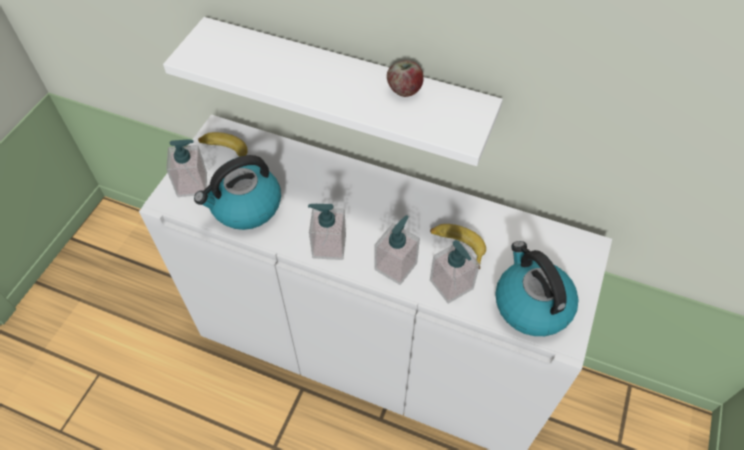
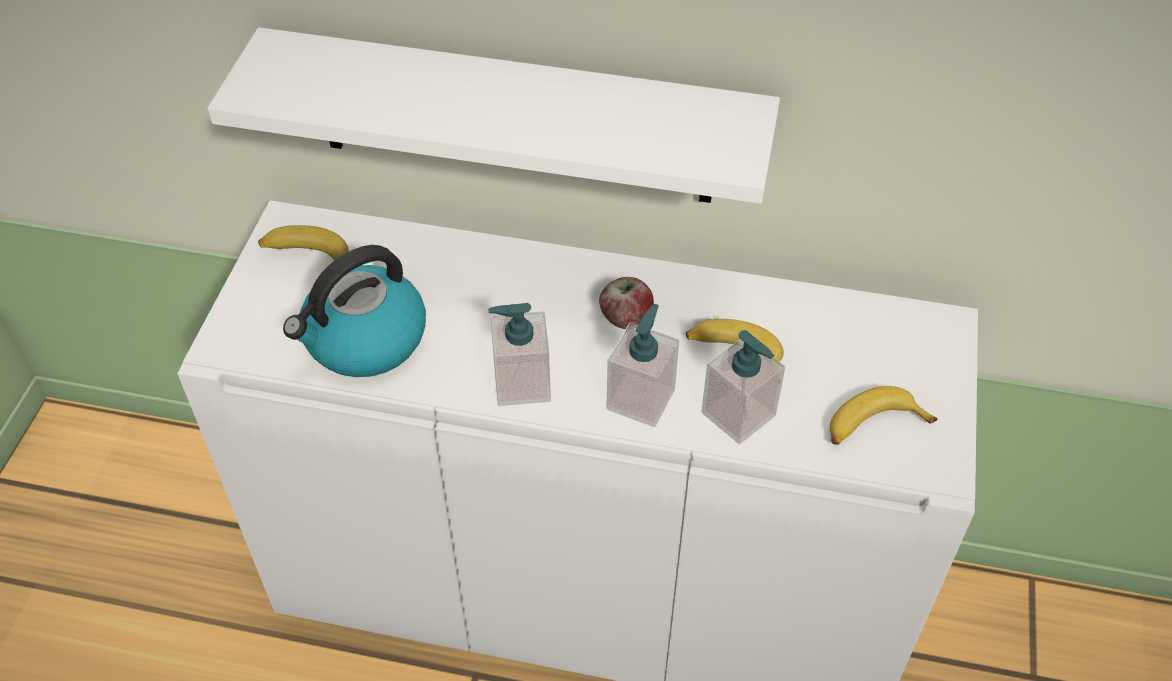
camera: 10 degrees left, 5 degrees down
soap dispenser [166,140,207,197] -> none
apple [387,60,424,97] -> apple moved to [599,277,654,329]
kettle [495,241,578,336] -> banana [830,386,938,445]

